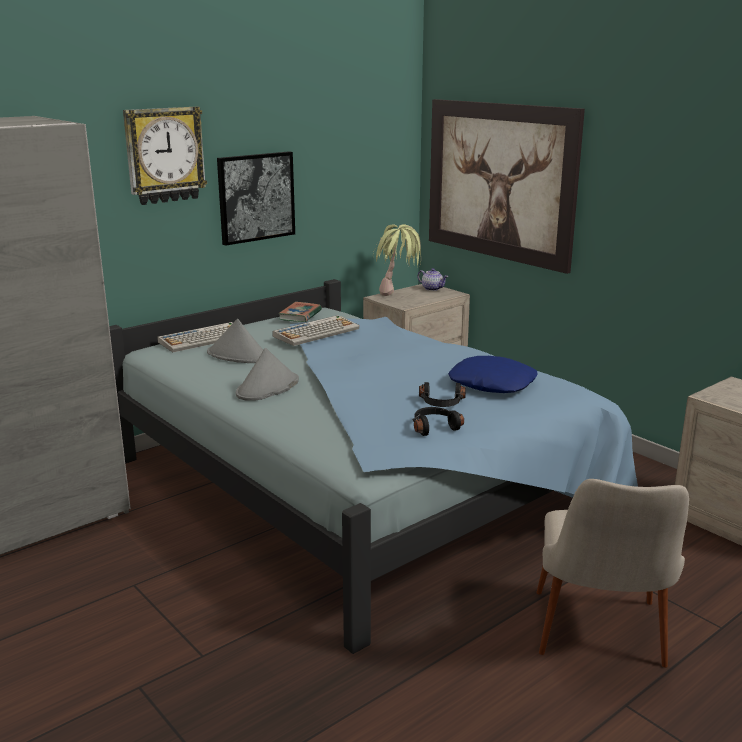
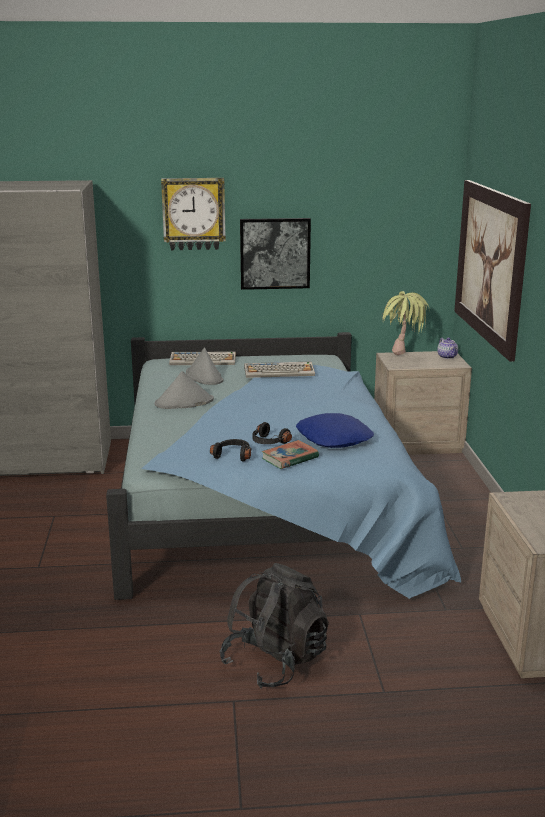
camera: 35 degrees right, 0 degrees up
book [278,302,322,322] -> book moved to [262,440,319,469]
beige chair [536,479,689,668] -> black backpack [220,563,329,688]

